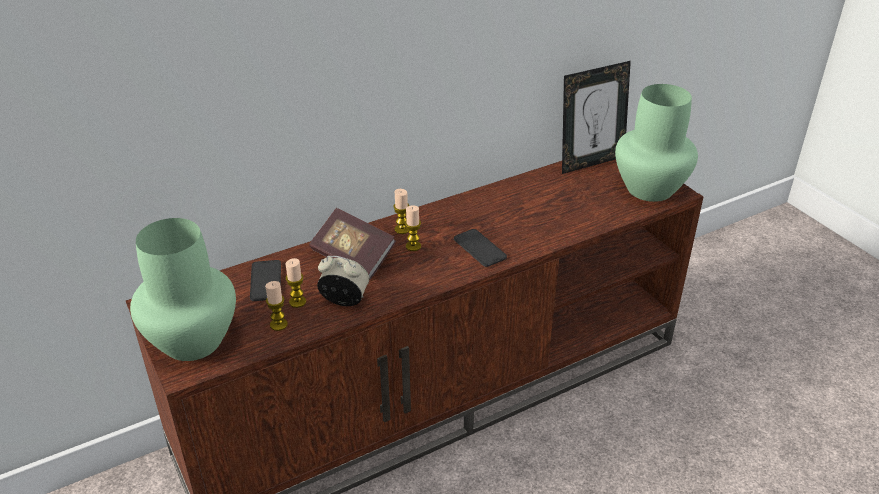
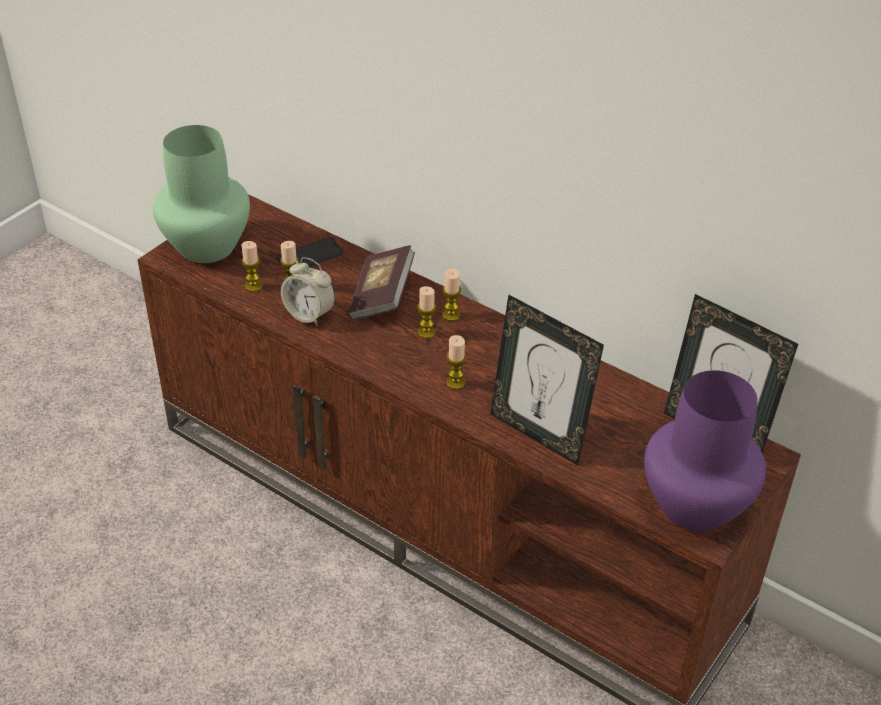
camera: 65 degrees right, 5 degrees up
alarm clock [317,256,369,306] -> alarm clock turned 135 degrees clockwise [281,257,335,326]
phone [454,229,507,267] -> candle [446,335,466,390]
green vase [615,84,698,202] -> purple vase [644,370,766,532]
none -> picture frame [490,295,604,466]

